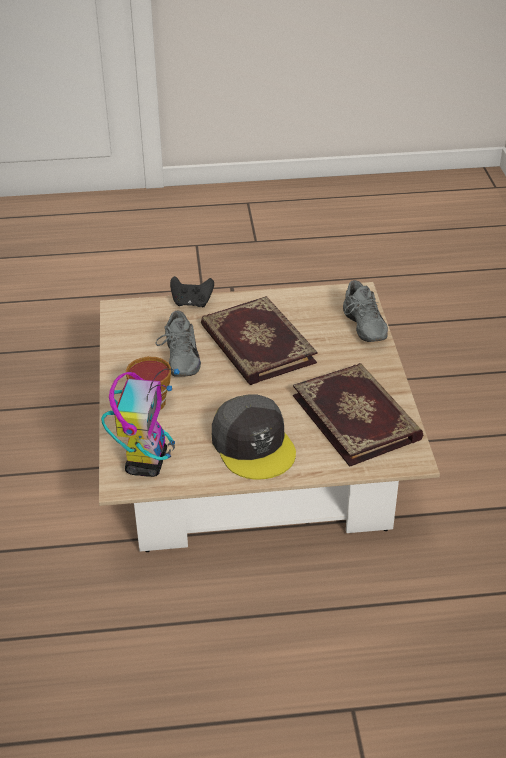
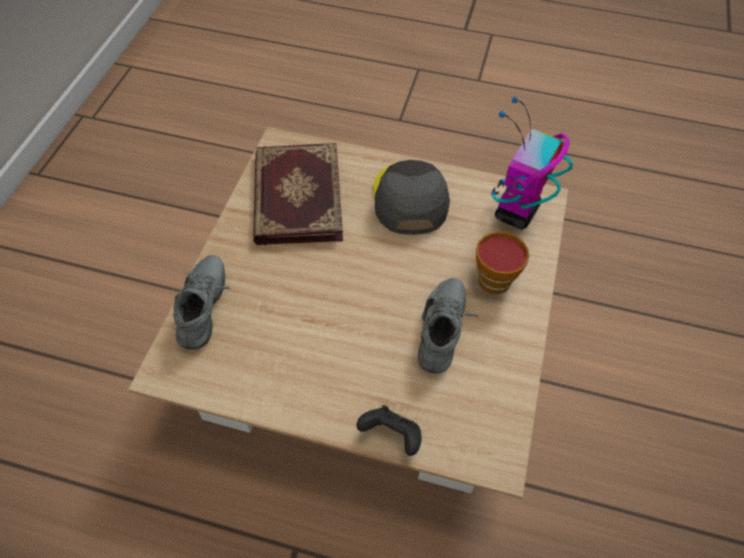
camera: 160 degrees left, 15 degrees up
book [201,296,317,385] -> none

